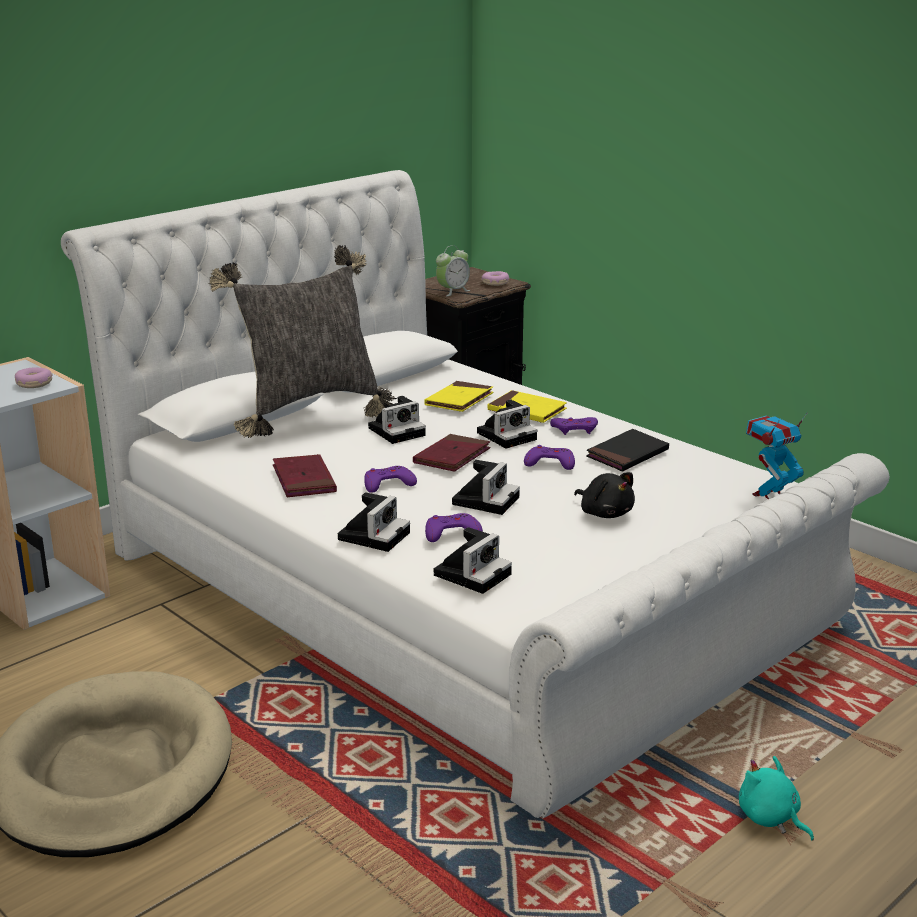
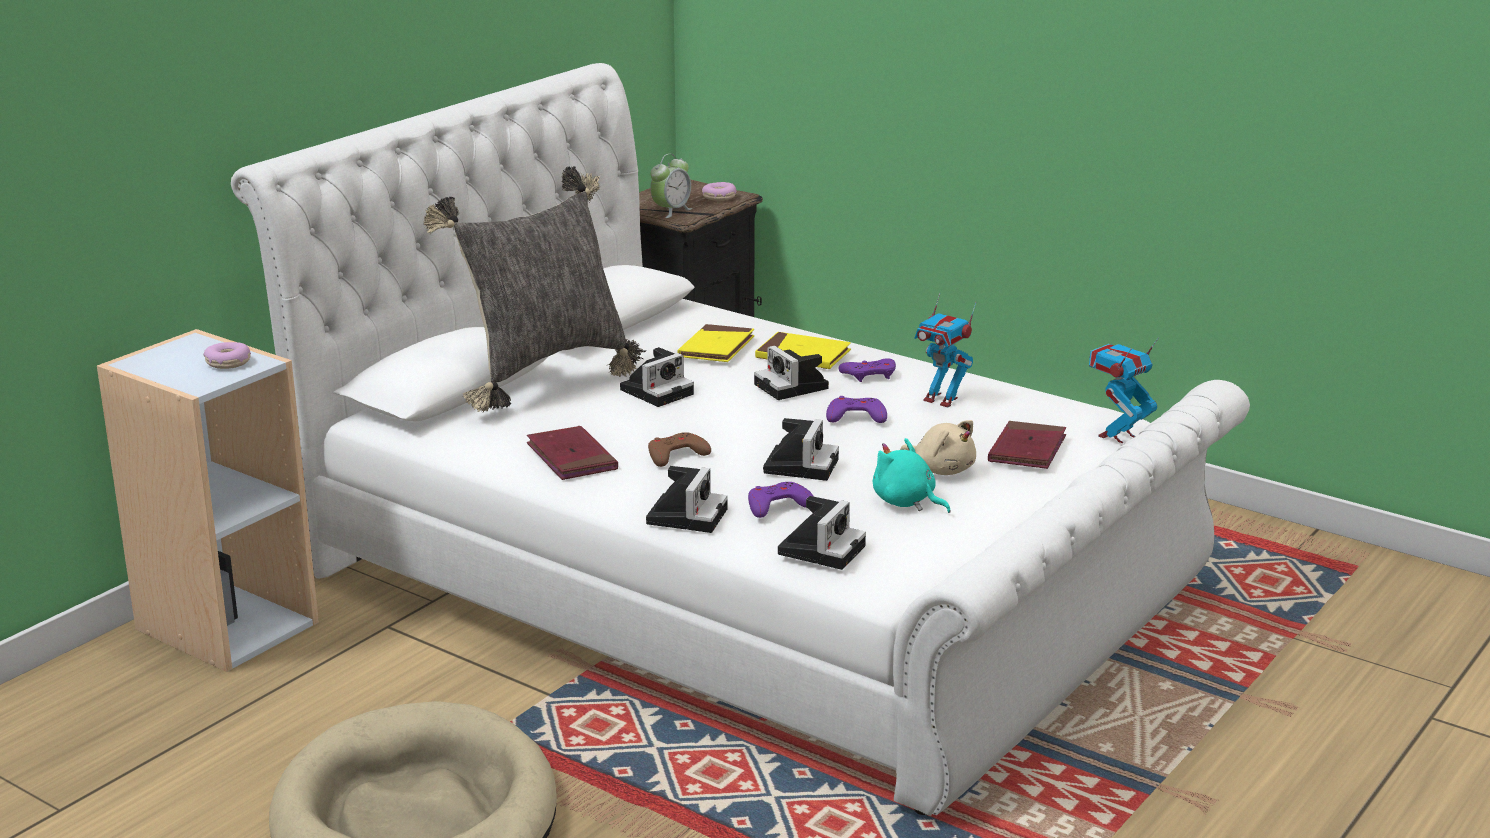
camera: 10 degrees left, 0 degrees up
purple game controller [364,466,417,493] -> brown game controller [648,432,711,467]
red book [413,434,490,472] -> red book moved to [988,421,1066,469]
camera [477,400,537,449] -> camera turned 105 degrees clockwise [754,345,829,400]
black plush toy [574,472,635,518] -> beige plush toy [900,420,976,475]
black book [586,429,669,471] -> toy robot [914,293,976,407]
turquoise plush toy [739,756,814,841] -> turquoise plush toy moved to [873,438,951,513]

